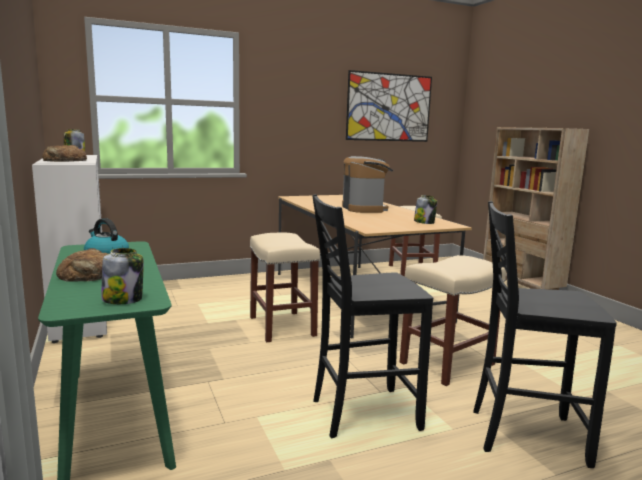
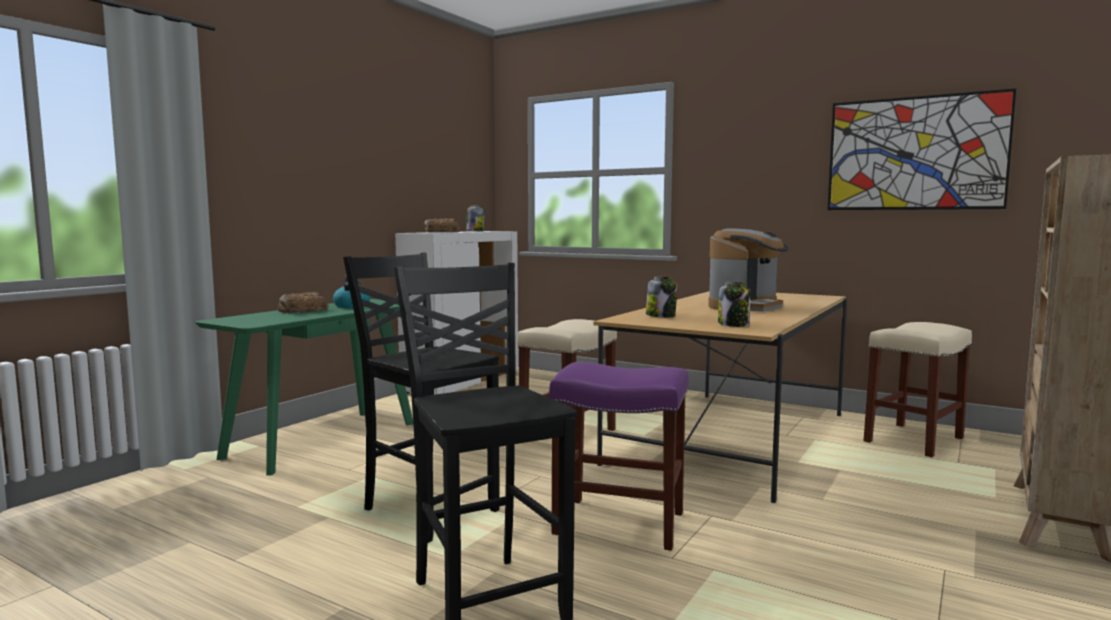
camera: 55 degrees right, 5 degrees down
jar [101,248,144,304] -> jar moved to [646,277,677,318]
beige stool [400,255,506,386] -> purple stool [549,362,689,551]

